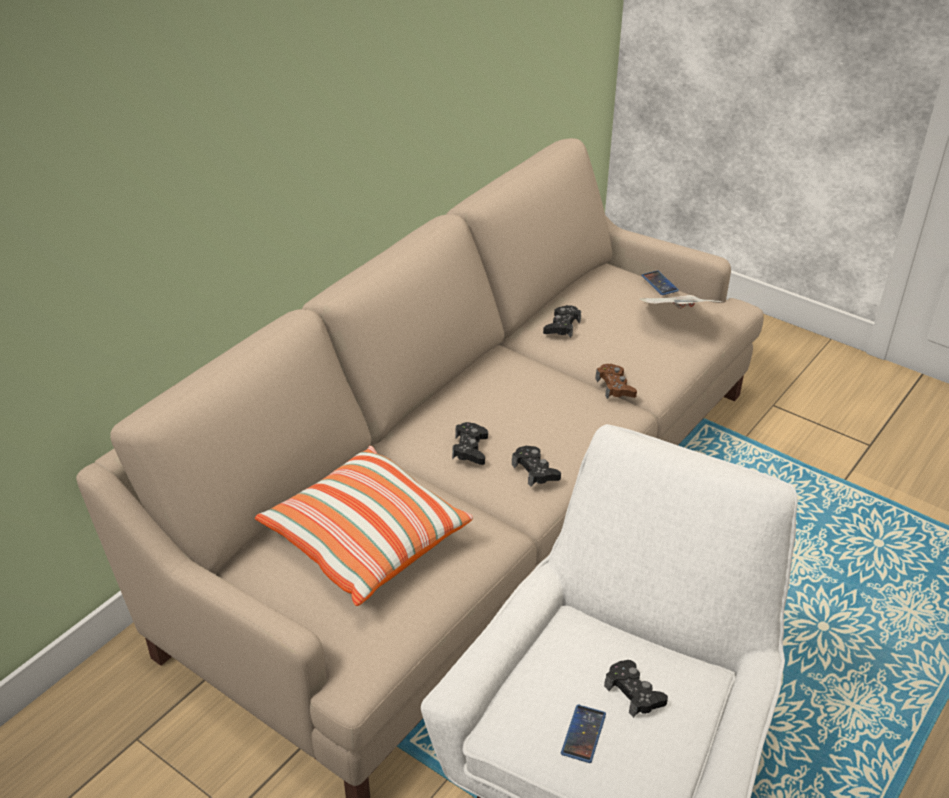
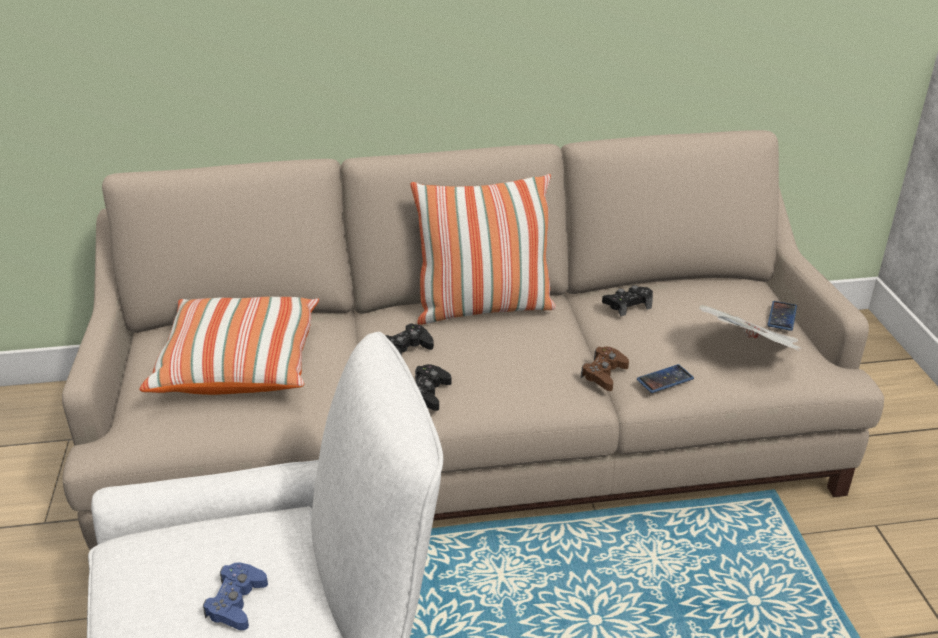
camera: 45 degrees right, 5 degrees down
phone [561,704,606,763] -> phone moved to [637,364,694,393]
black game controller [604,660,668,718] -> blue game controller [203,562,268,630]
none -> pillow [411,174,556,325]

